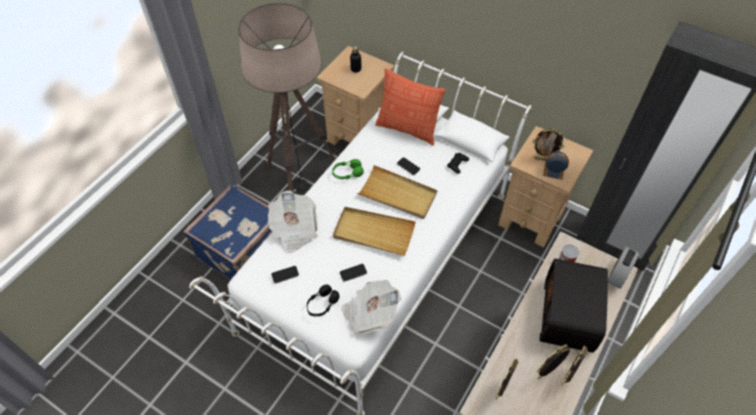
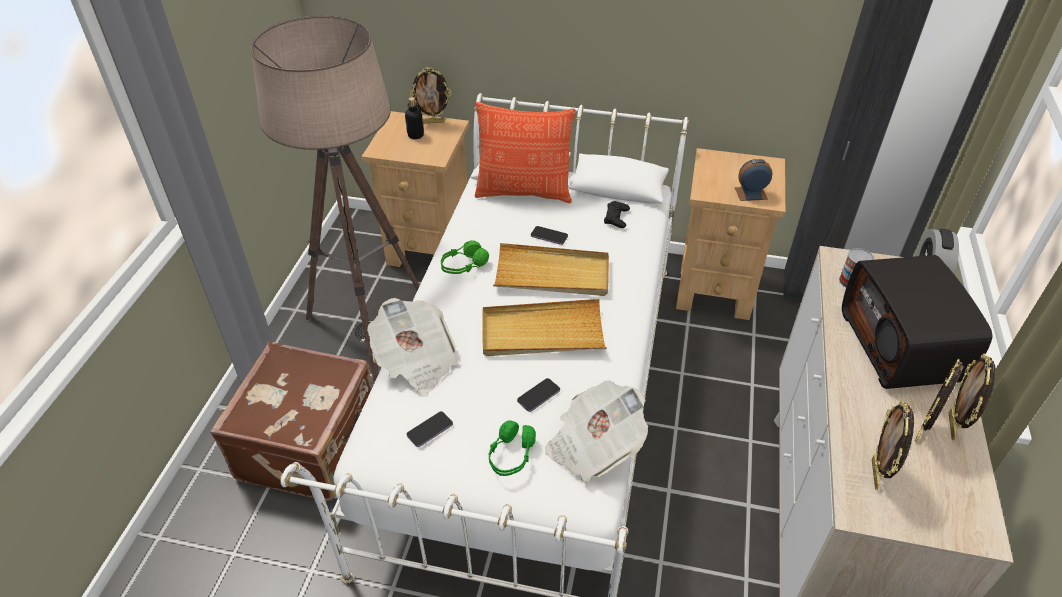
camera: 20 degrees left, 10 degrees down
blue suitcase [183,184,272,280] -> brown suitcase [210,341,372,501]
black headphones [307,284,339,316] -> green headphones [489,420,536,476]
picture frame [533,128,565,161] -> picture frame moved to [410,67,451,123]

